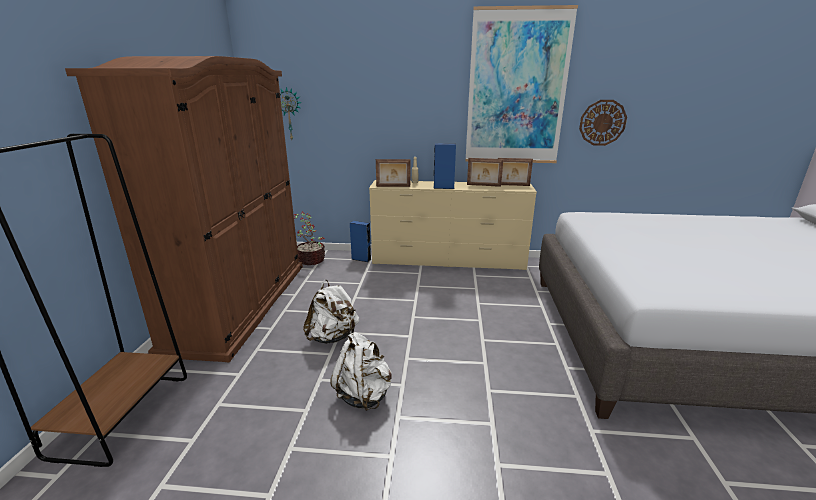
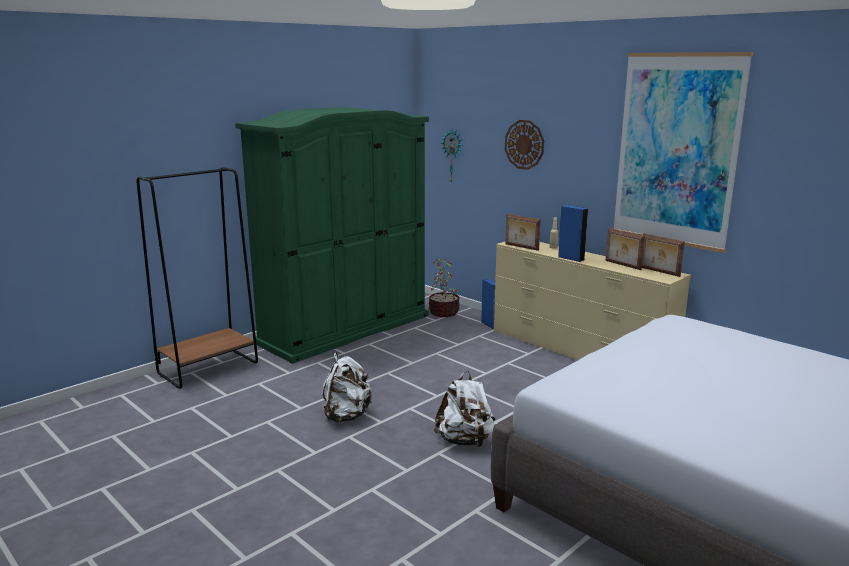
camera: 40 degrees right, 5 degrees down
brown wardrobe [65,56,303,362] -> green wardrobe [235,107,429,364]
white backpack [303,279,359,344] -> white backpack moved to [434,371,496,447]
wall clock [579,100,627,146] -> wall clock moved to [505,120,544,170]

